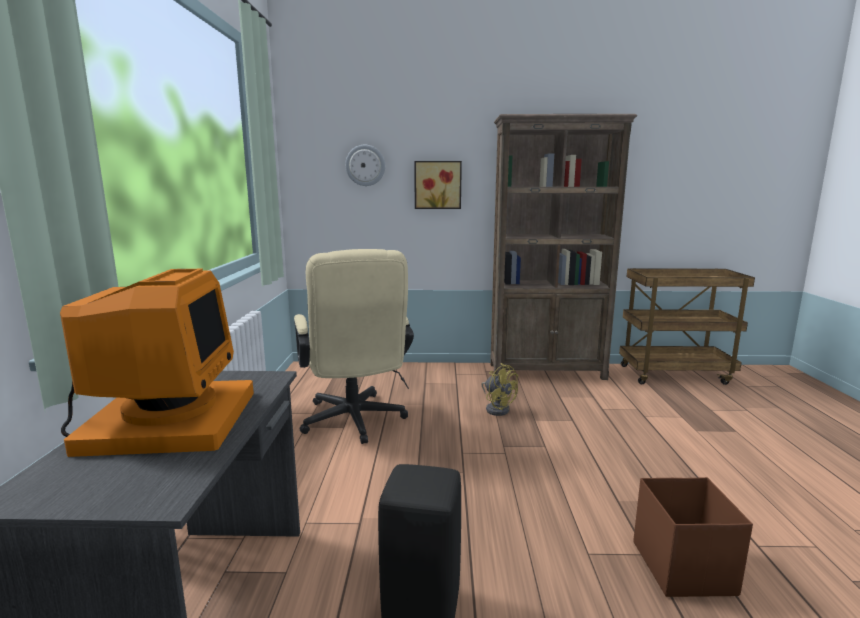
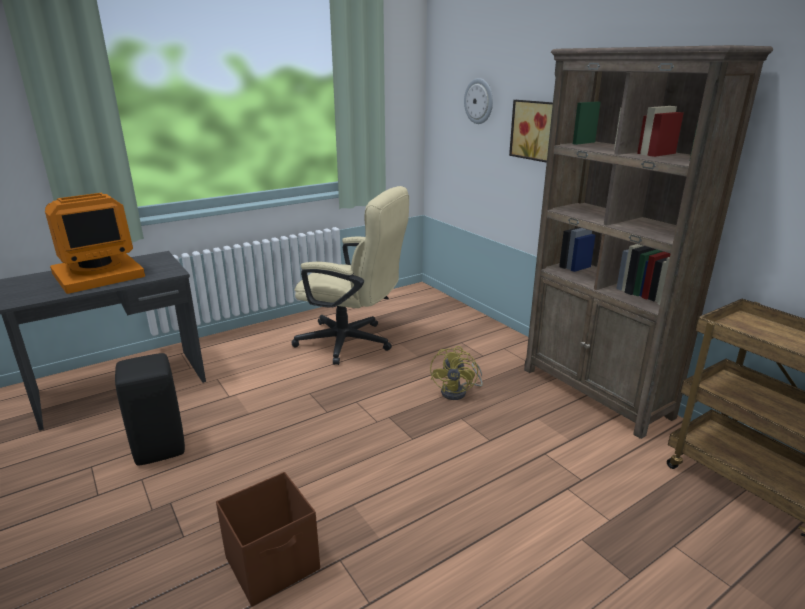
camera: 55 degrees right, 10 degrees up
beige office chair [294,249,414,444] -> beige office chair turned 105 degrees counterclockwise [291,186,409,365]

